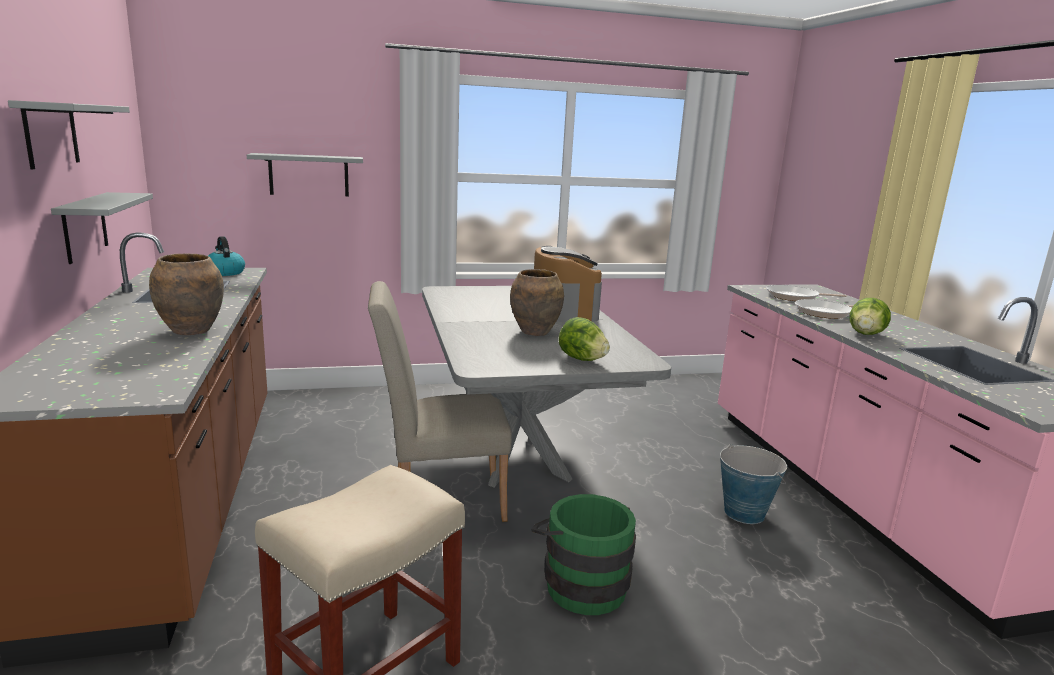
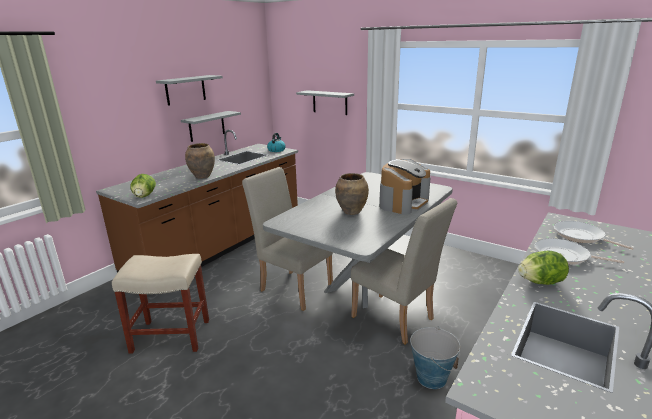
camera: 50 degrees right, 5 degrees up
green bucket [531,494,636,615] -> none
lettuce [558,317,610,361] -> lettuce moved to [130,174,156,198]
none -> beige chair [351,198,458,345]

